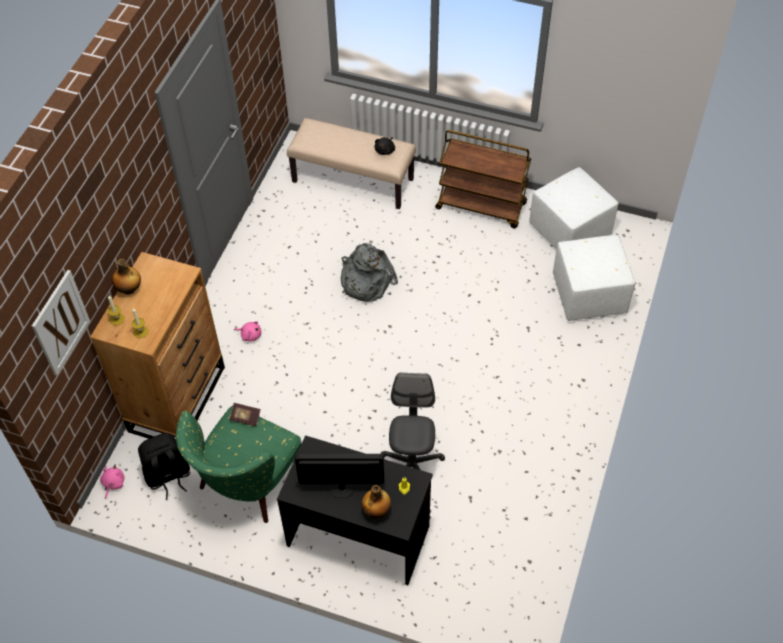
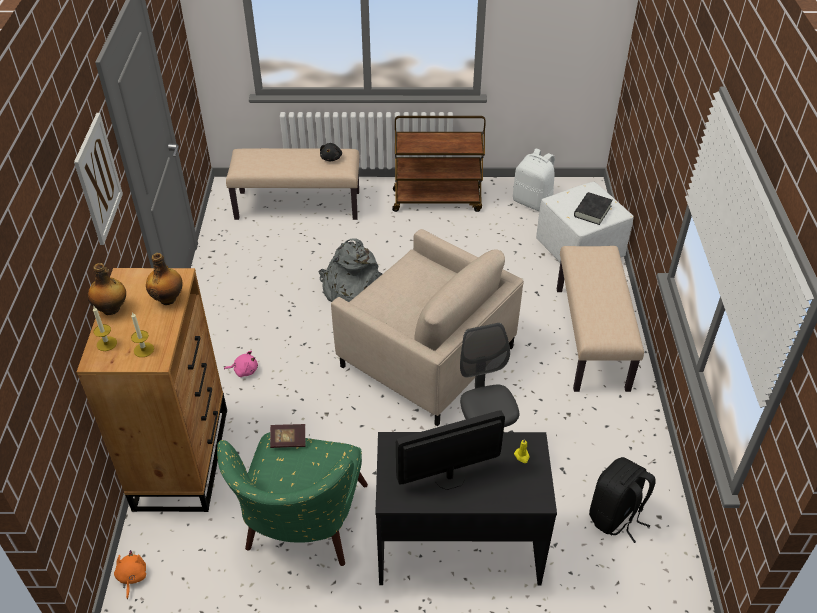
camera: 20 degrees left, 10 degrees down
picture [32,270,90,376] -> picture moved to [74,113,123,245]
pink plush toy [100,465,125,499] -> orange plush toy [114,550,146,599]
black backpack [138,433,190,500] -> black backpack moved to [589,457,656,543]
bottle [362,485,391,518] -> bottle moved to [146,253,183,305]
white ottoman [529,167,619,249] -> white backpack [513,149,555,211]
none -> beige armchair [331,229,524,426]
none -> beige bench [557,246,644,392]
none -> black book [574,192,613,225]

